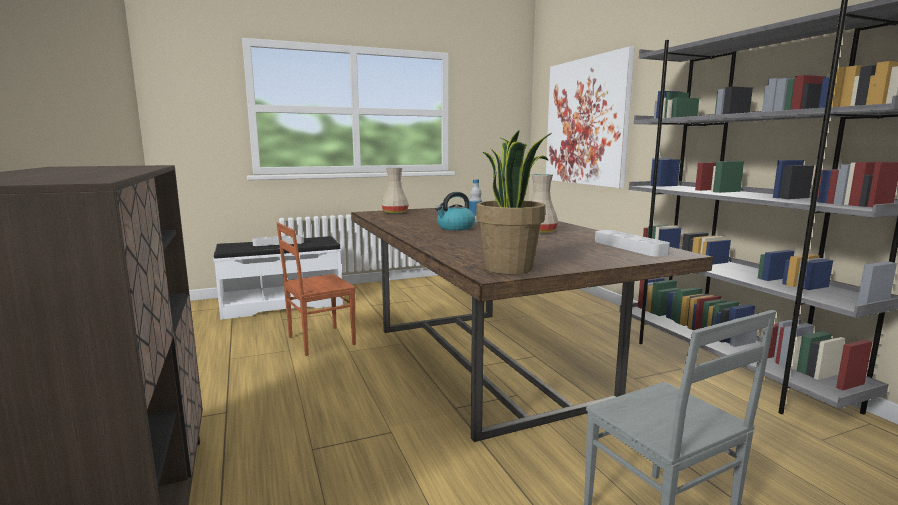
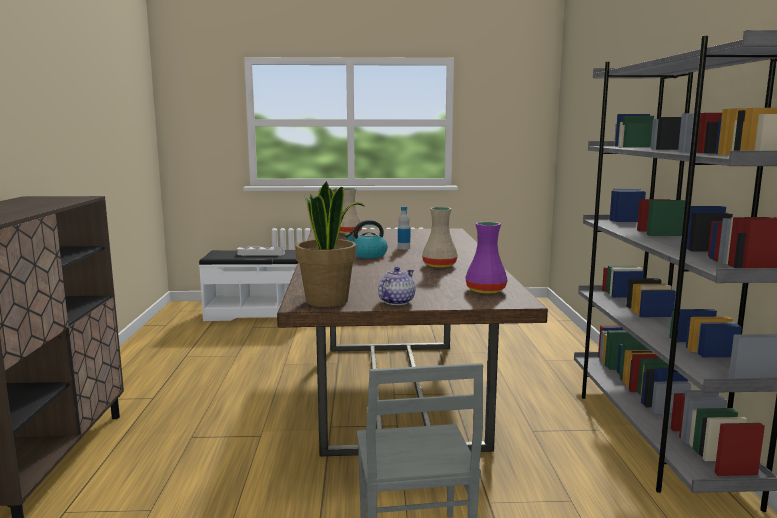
camera: 20 degrees right, 0 degrees up
brown chair [277,222,356,356] -> none
picture [546,46,635,188] -> none
grey tray [595,230,670,256] -> purple vase [465,222,508,293]
none -> teapot [378,267,416,305]

